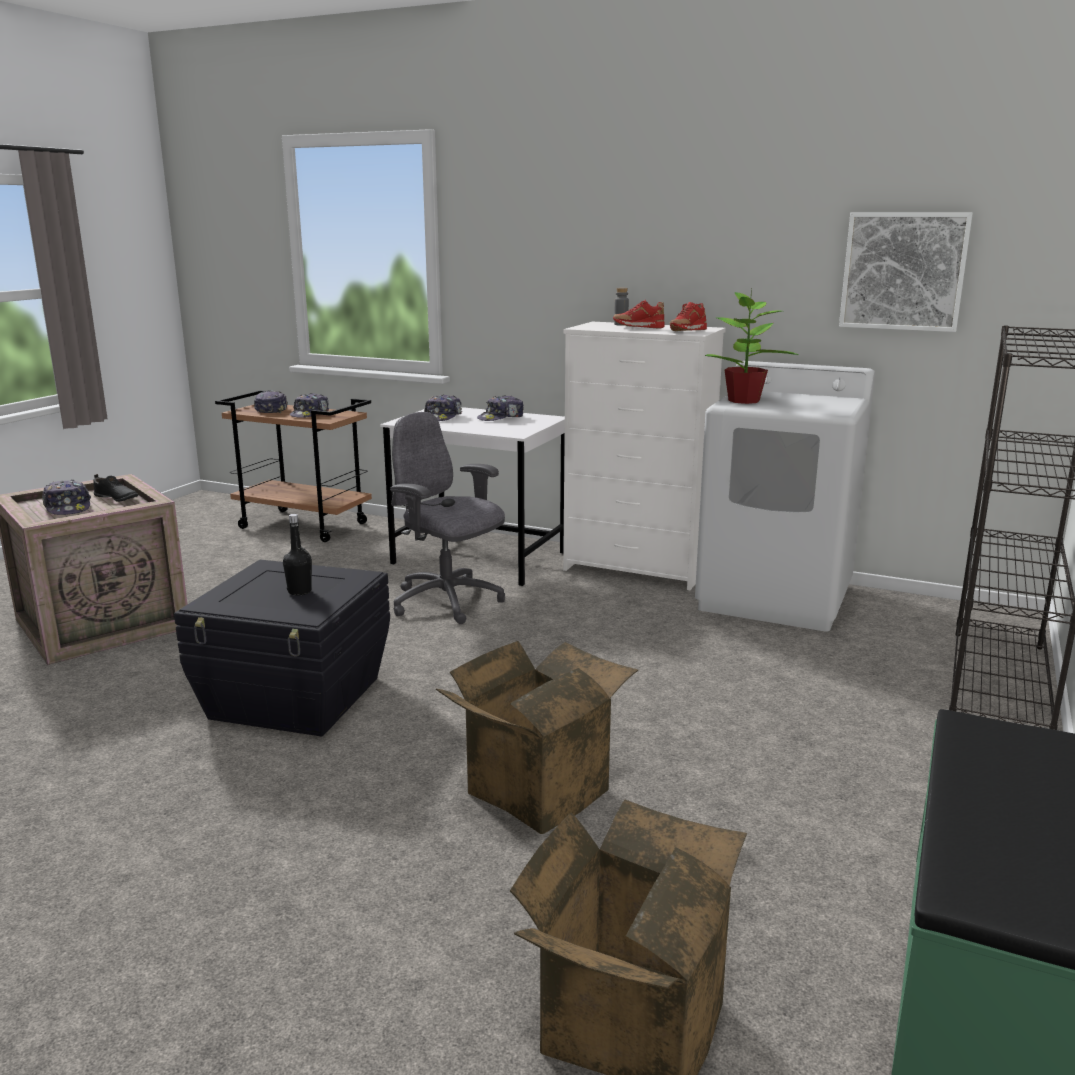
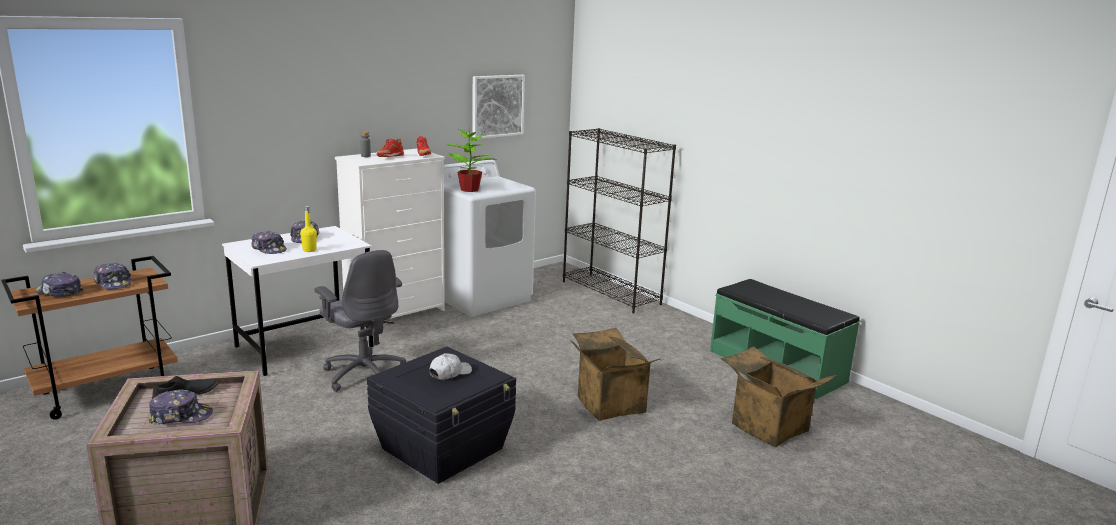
camera: 65 degrees left, 0 degrees up
black bottle [283,514,312,596] -> white cap [430,353,472,380]
grey office chair [390,412,505,624] -> grey office chair turned 105 degrees counterclockwise [314,250,406,392]
none -> yellow bottle [300,206,317,252]

